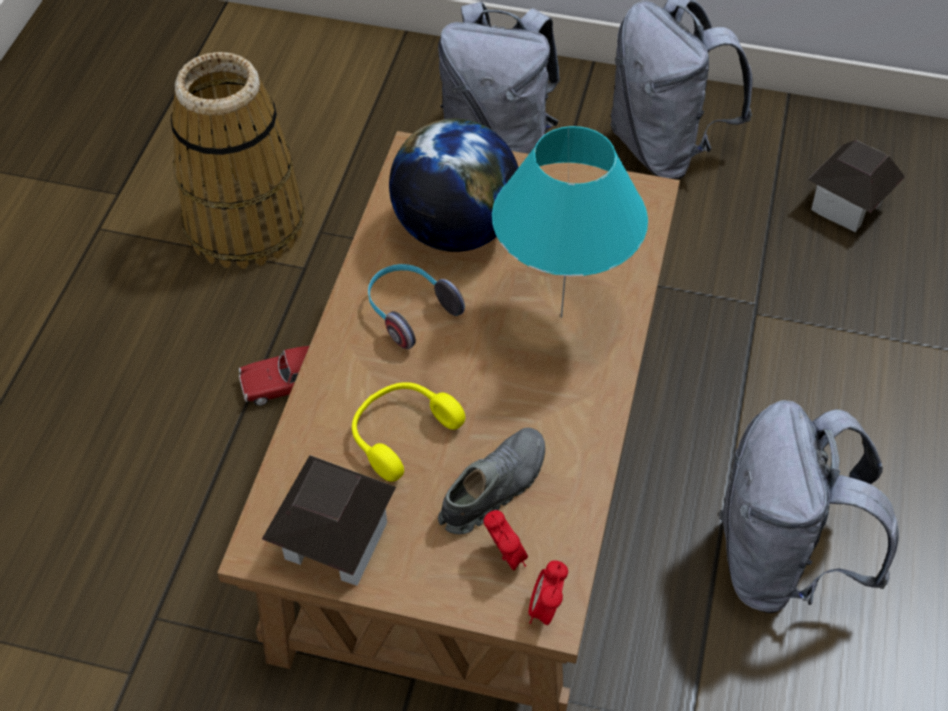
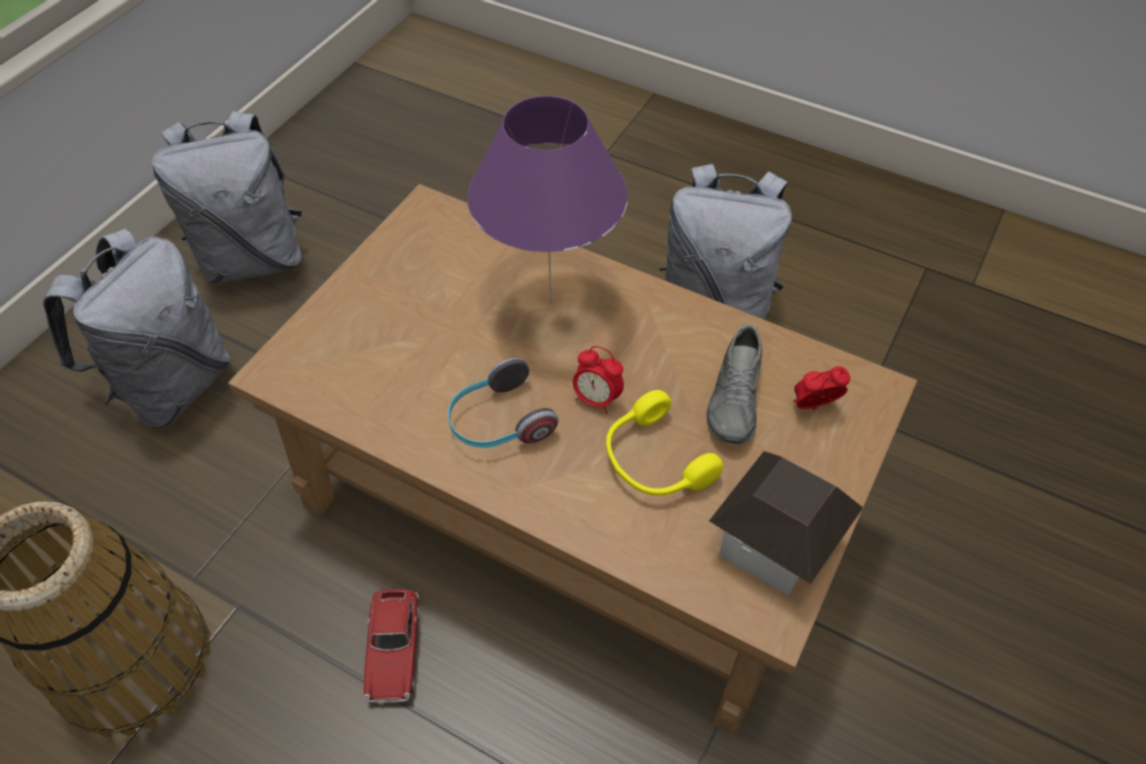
camera: 75 degrees left, 0 degrees up
globe [389,118,519,252] -> none
grey shoe [438,428,545,534] -> grey shoe turned 135 degrees counterclockwise [706,324,762,444]
turquoise table lamp [492,126,648,318] -> purple table lamp [467,96,628,305]
alarm clock [529,560,568,625] -> alarm clock moved to [573,346,624,414]
toy house [808,140,905,232] -> none

